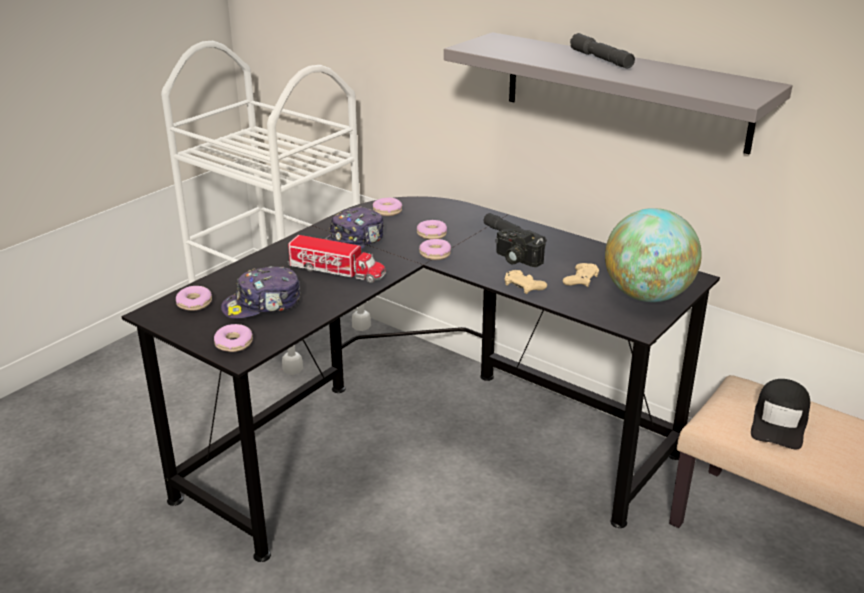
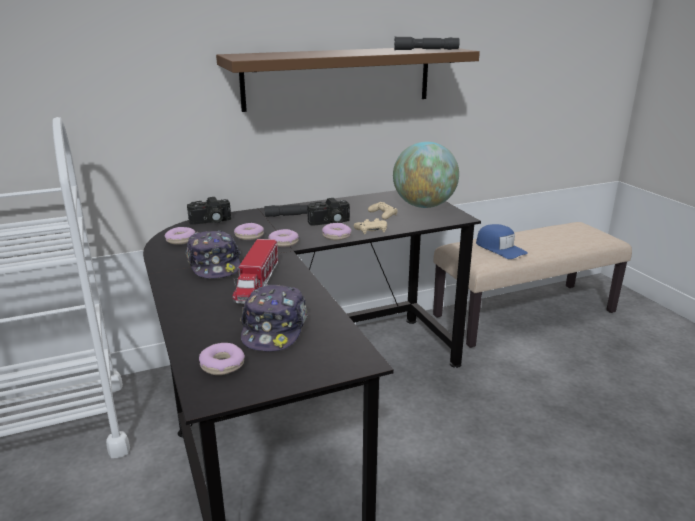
camera: 60 degrees left, 5 degrees down
donut [214,324,253,352] -> donut moved to [322,223,351,240]
toy truck [288,235,386,283] -> toy truck turned 135 degrees clockwise [232,239,278,304]
grey shelf [444,32,792,155] -> brown shelf [216,48,480,112]
grey flashlight [570,33,635,69] -> grey flashlight moved to [394,37,460,50]
black cap [751,379,810,450] -> blue cap [476,224,528,259]
none -> camera [187,197,231,225]

